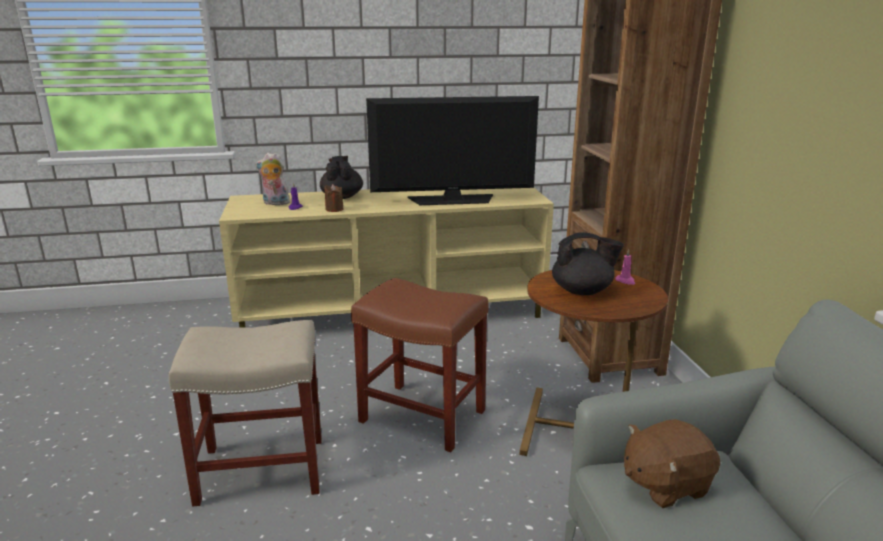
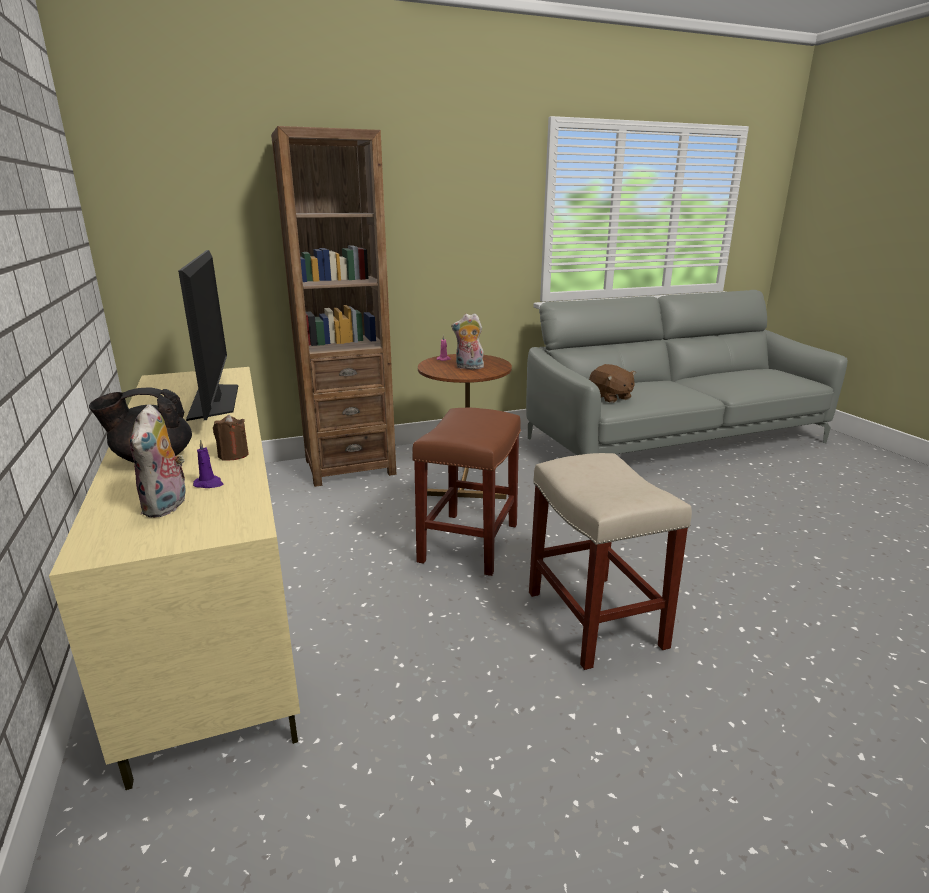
camera: 100 degrees left, 0 degrees up
black teapot [552,232,624,295] -> plush toy [451,313,484,369]

